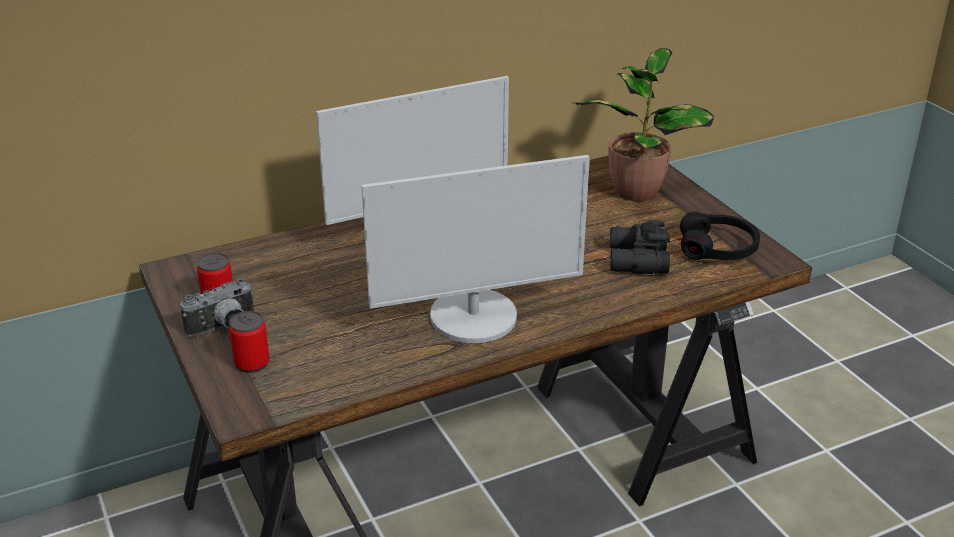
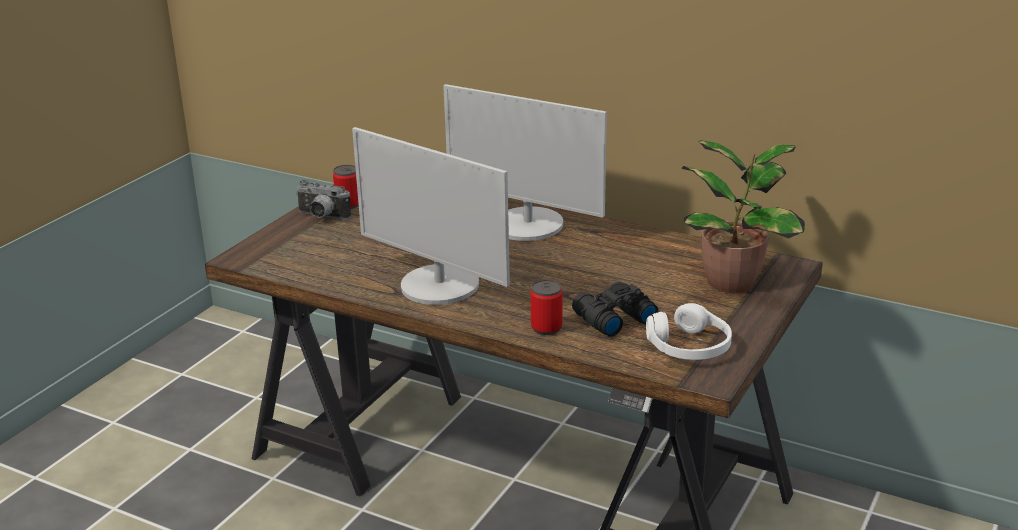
camera: 55 degrees right, 5 degrees down
can [229,311,270,373] -> can moved to [530,280,562,335]
black headphones [680,212,760,260] -> white headphones [646,303,732,360]

